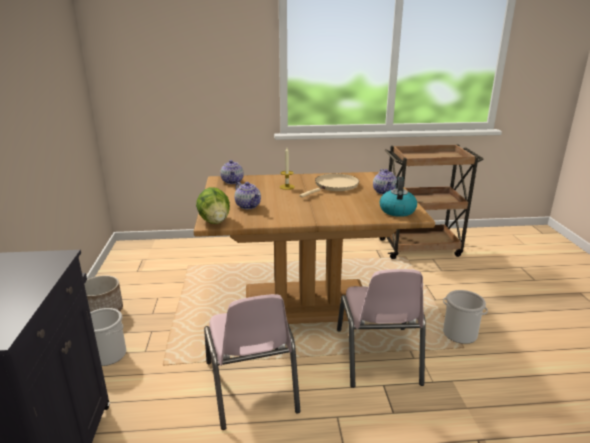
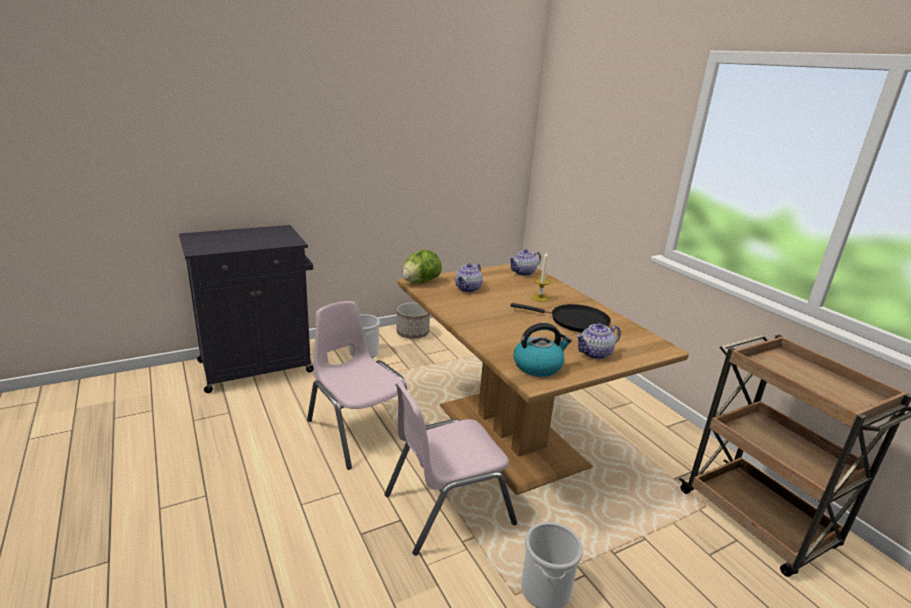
camera: 65 degrees right, 0 degrees up
pink chair [204,294,301,430] -> pink chair turned 90 degrees clockwise [307,301,407,470]
beige frying pan [300,174,359,197] -> black frying pan [510,303,611,333]

